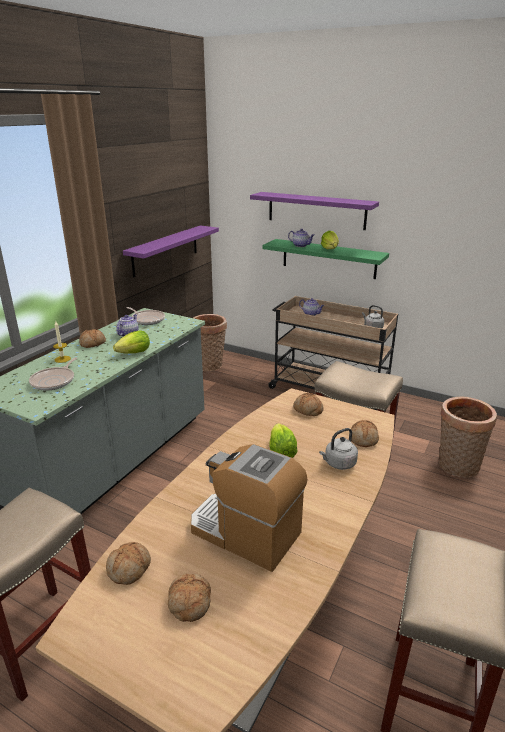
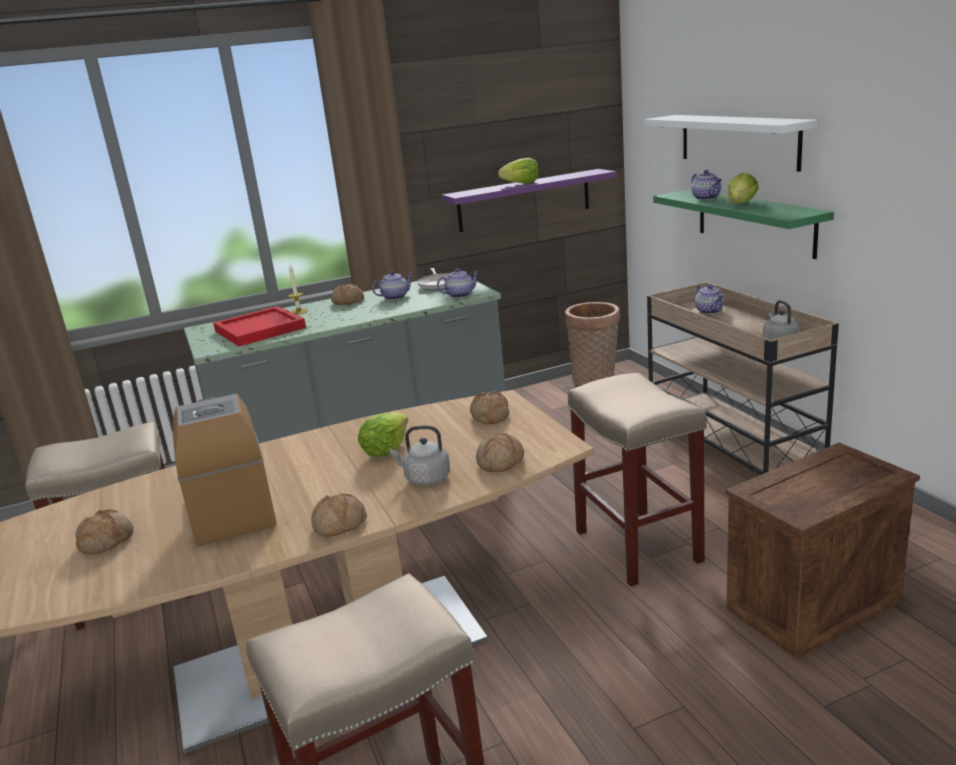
camera: 40 degrees right, 5 degrees down
frying pan [29,357,77,391] -> red tray [213,306,306,346]
bread [106,542,151,585] -> bread moved to [311,493,367,537]
lettuce [113,330,150,353] -> lettuce moved to [498,158,539,183]
purple shelf [250,192,379,230] -> white shelf [644,115,818,172]
basket [439,396,497,478] -> crate [725,443,920,659]
none -> teapot [437,268,479,298]

